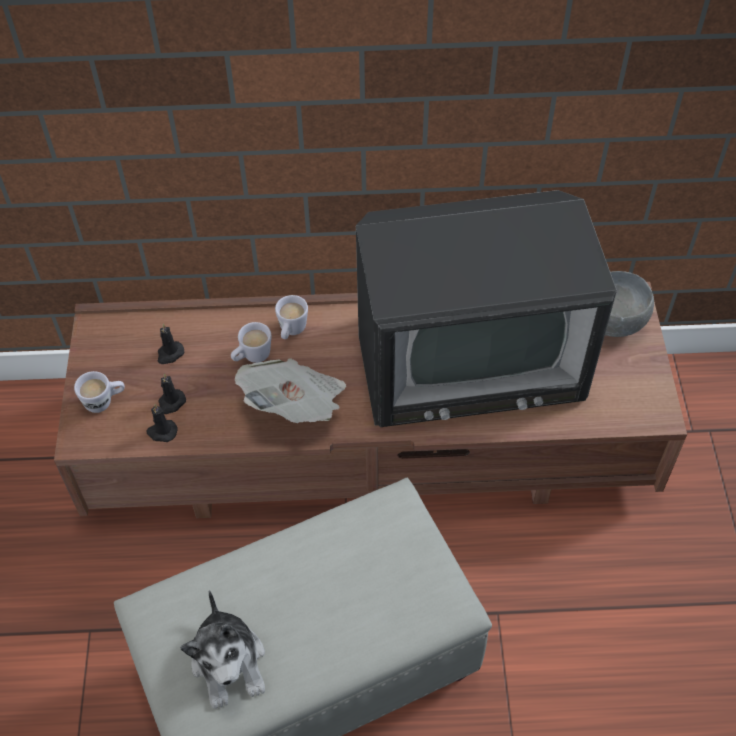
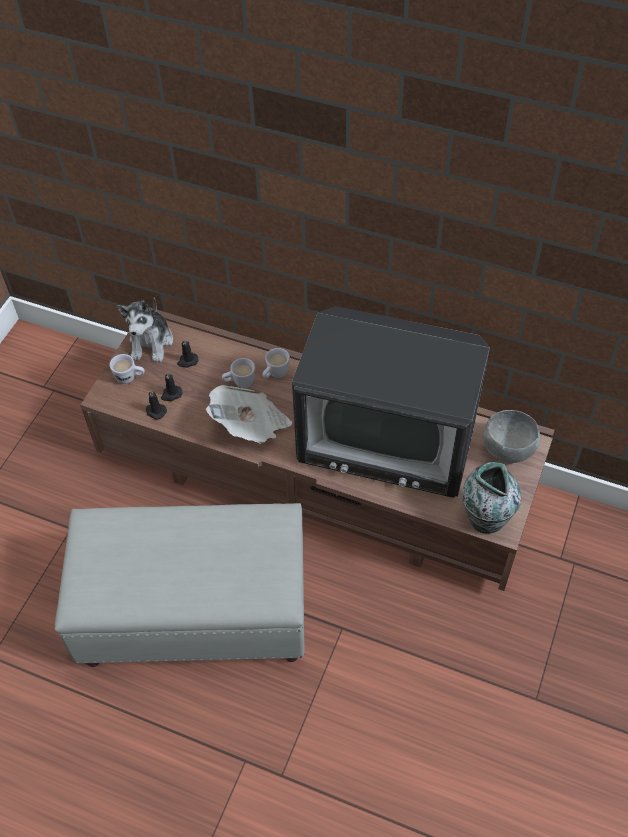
camera: 25 degrees right, 0 degrees up
plush toy [180,590,265,709] -> plush toy moved to [117,297,173,362]
none -> vase [462,462,521,534]

